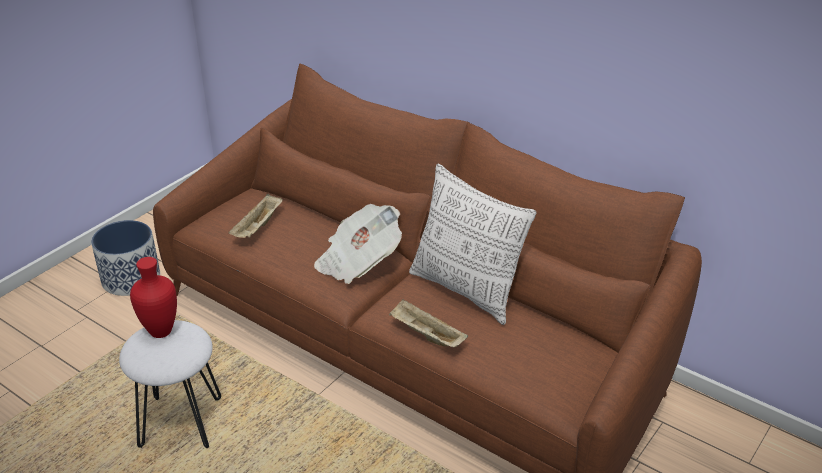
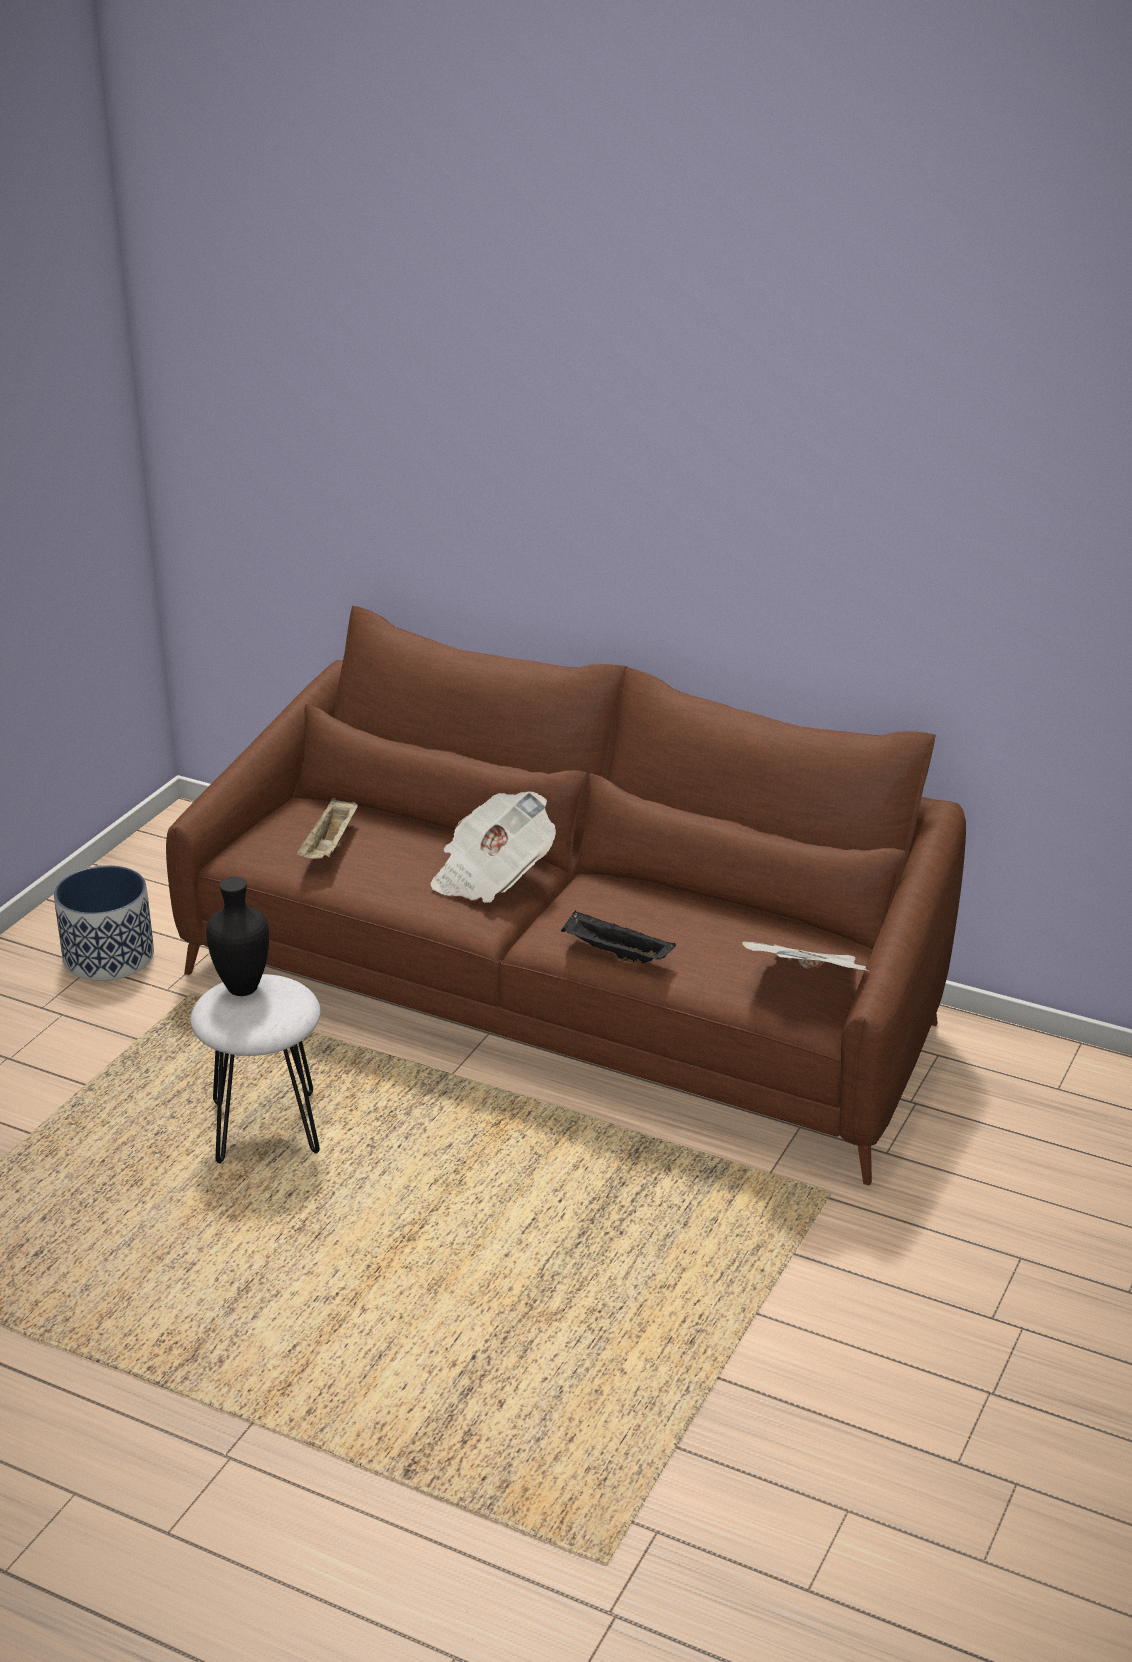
camera: 10 degrees left, 5 degrees down
red vase [130,257,177,338] -> black vase [206,877,269,996]
beige tray [389,299,468,347] -> black tray [561,910,676,963]
pillow [409,164,537,325] -> none
none -> newspaper [742,942,871,972]

